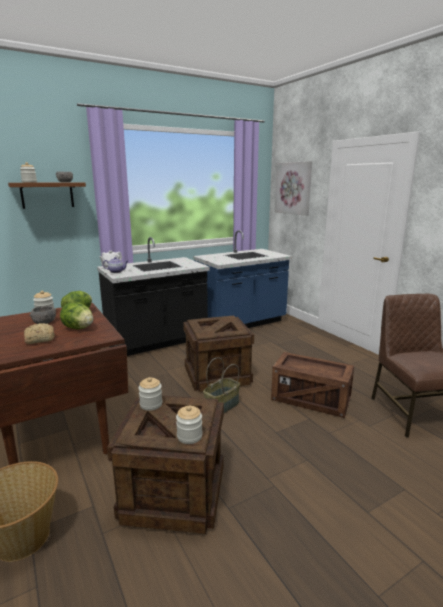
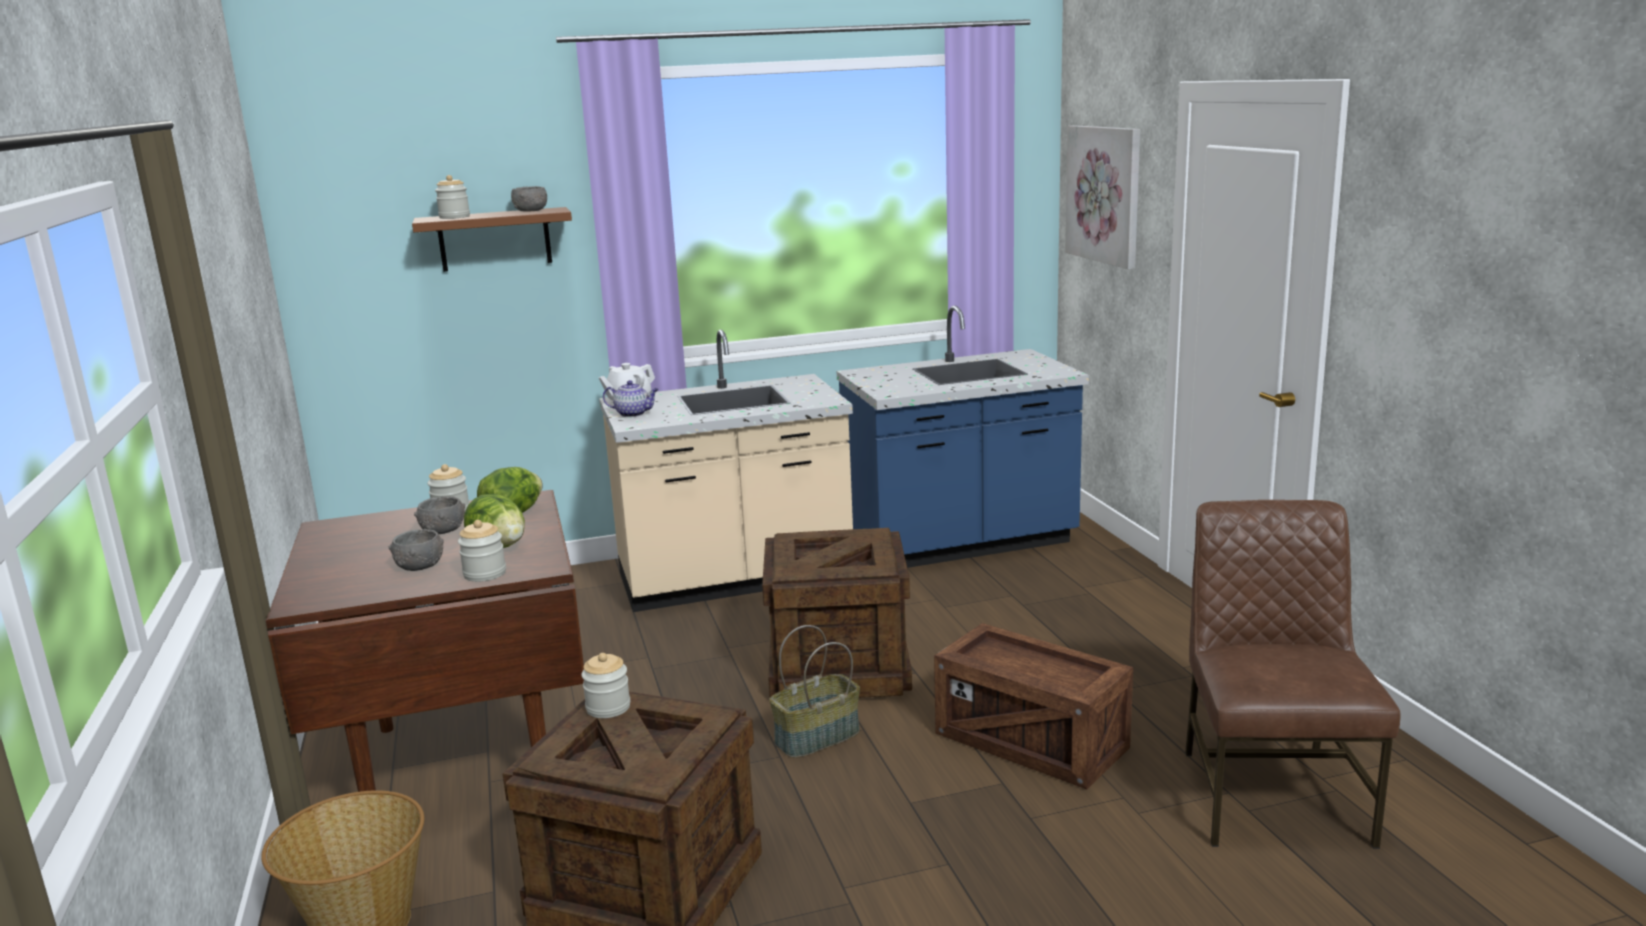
camera: 15 degrees right, 0 degrees up
bread [24,323,54,344] -> grey bowl [389,529,444,571]
black counter [97,237,210,356] -> beige counter [599,330,853,612]
jar [176,406,203,444] -> jar moved to [458,520,506,582]

